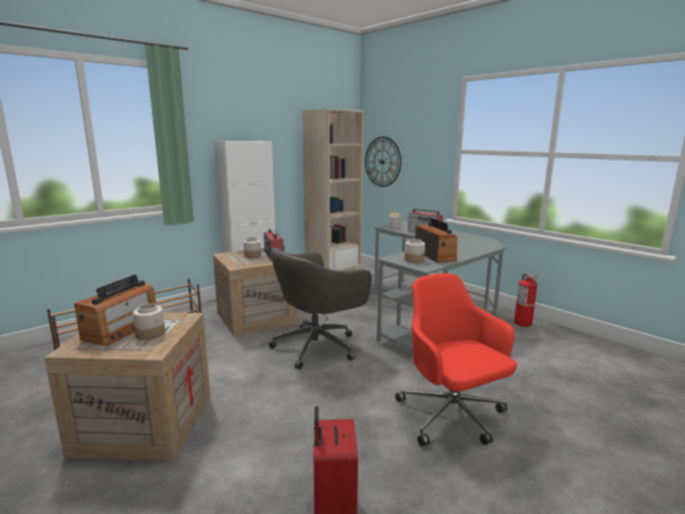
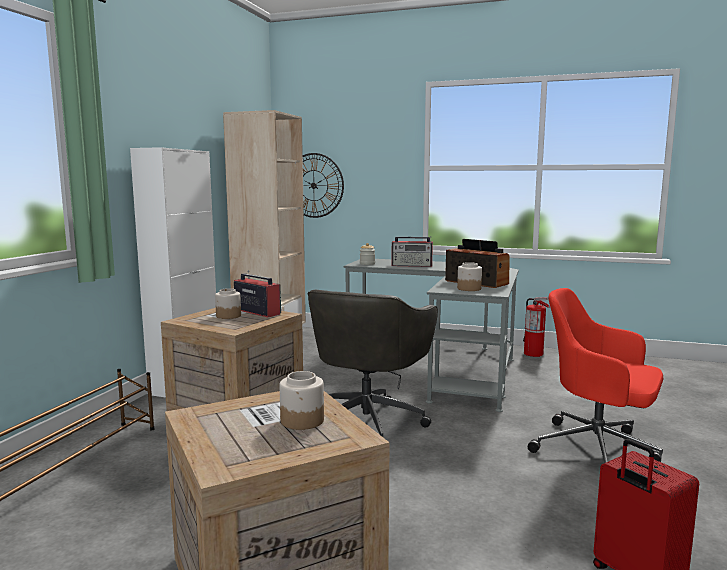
camera: 30 degrees left, 5 degrees down
radio [74,275,157,346] -> none

